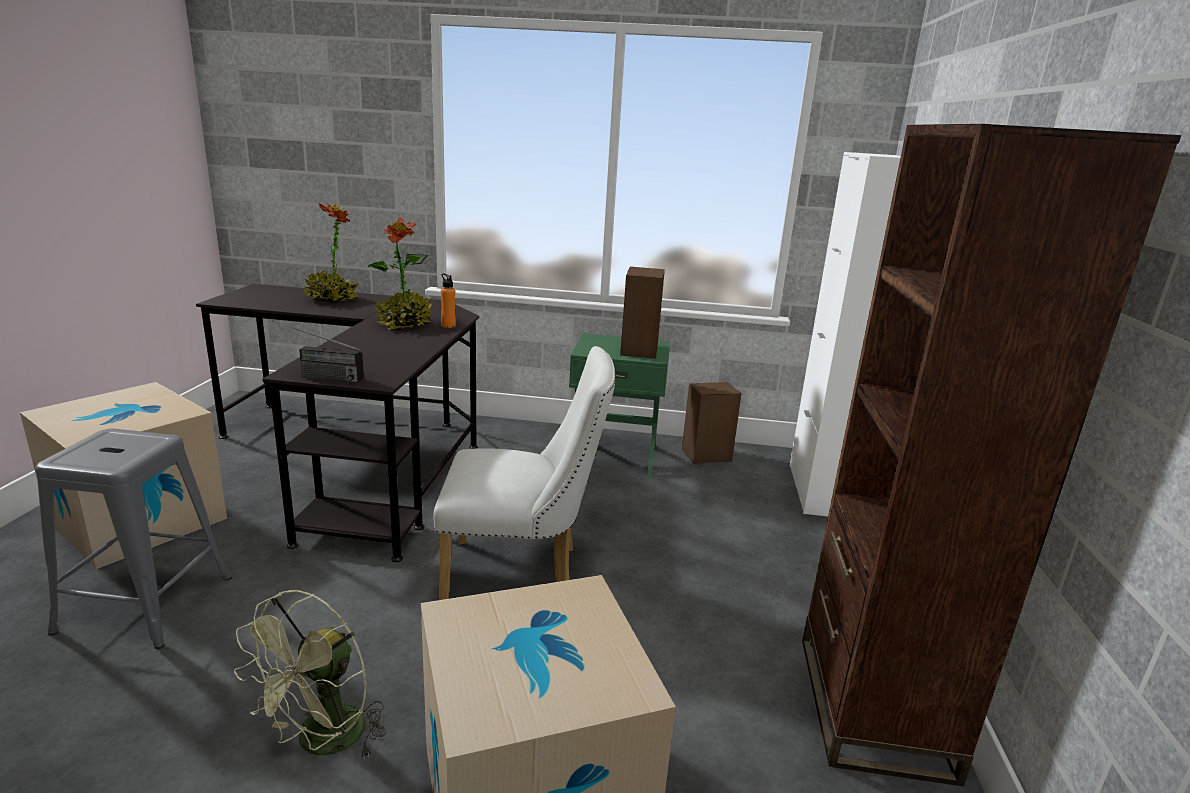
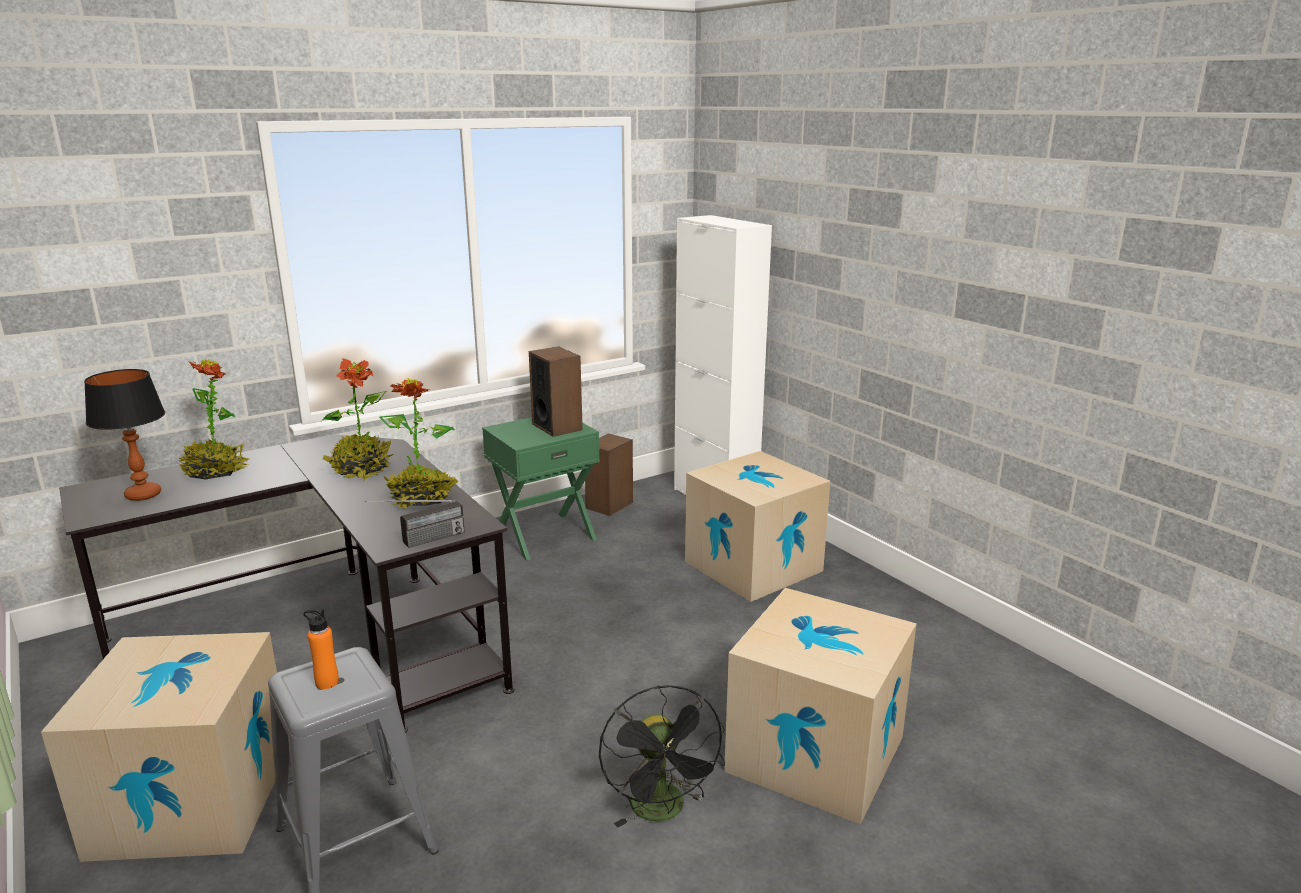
camera: 40 degrees left, 0 degrees up
green fan [234,590,386,760] -> black fan [599,685,725,828]
white chair [433,346,616,600] -> none
orange bottle [441,273,456,328] -> orange bottle moved to [304,609,339,689]
brown bookcase [802,124,1181,786] -> none
none -> table lamp [84,369,165,501]
none -> potted plant [379,378,458,509]
none -> cardboard box [685,451,830,602]

